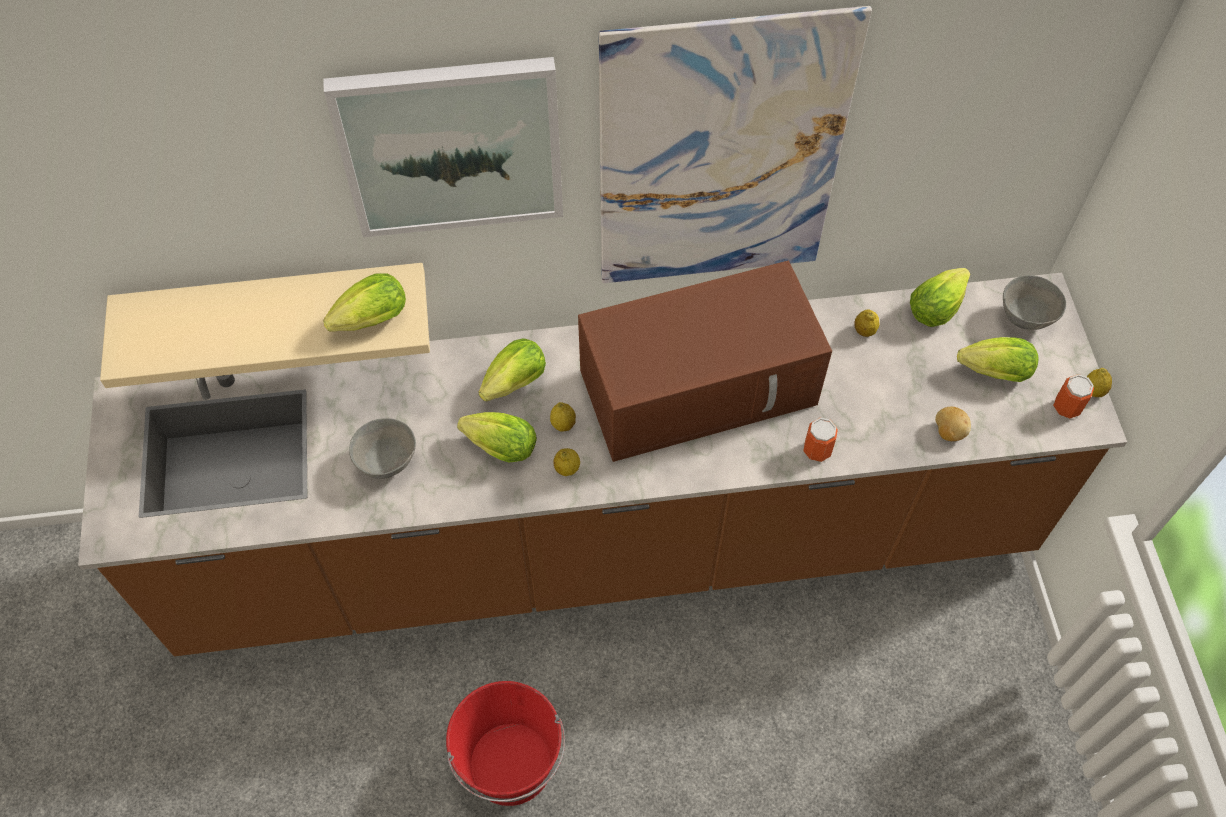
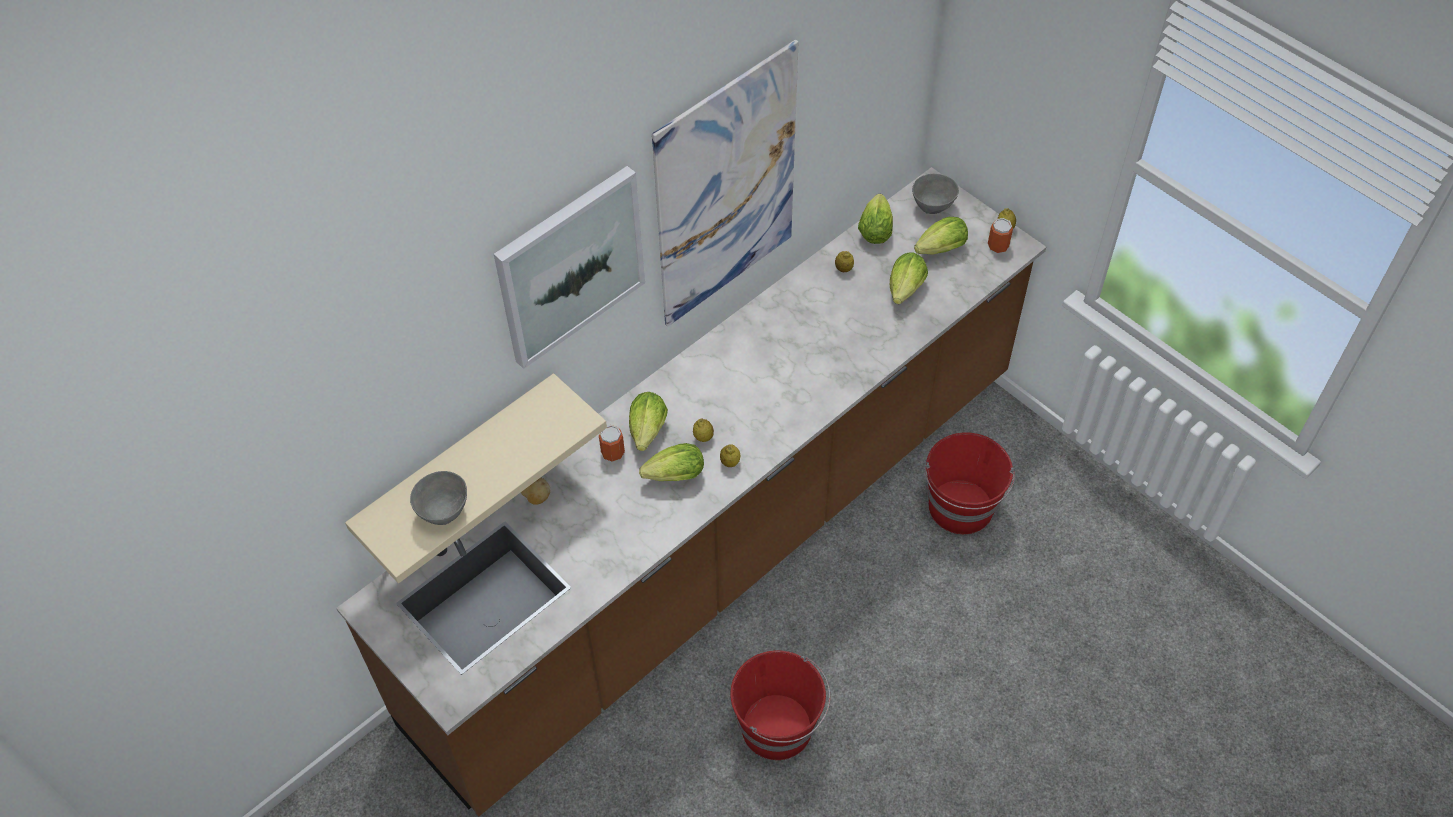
camera: 35 degrees left, 5 degrees down
lettuce [323,273,406,332] -> lettuce moved to [890,252,928,304]
grey bowl [349,418,416,479] -> grey bowl moved to [410,471,467,525]
brown microwave [578,260,832,462] -> none
can [803,417,838,462] -> can moved to [599,425,625,462]
potato [935,407,971,441] -> potato moved to [521,478,550,505]
none -> red bucket [925,432,1015,534]

